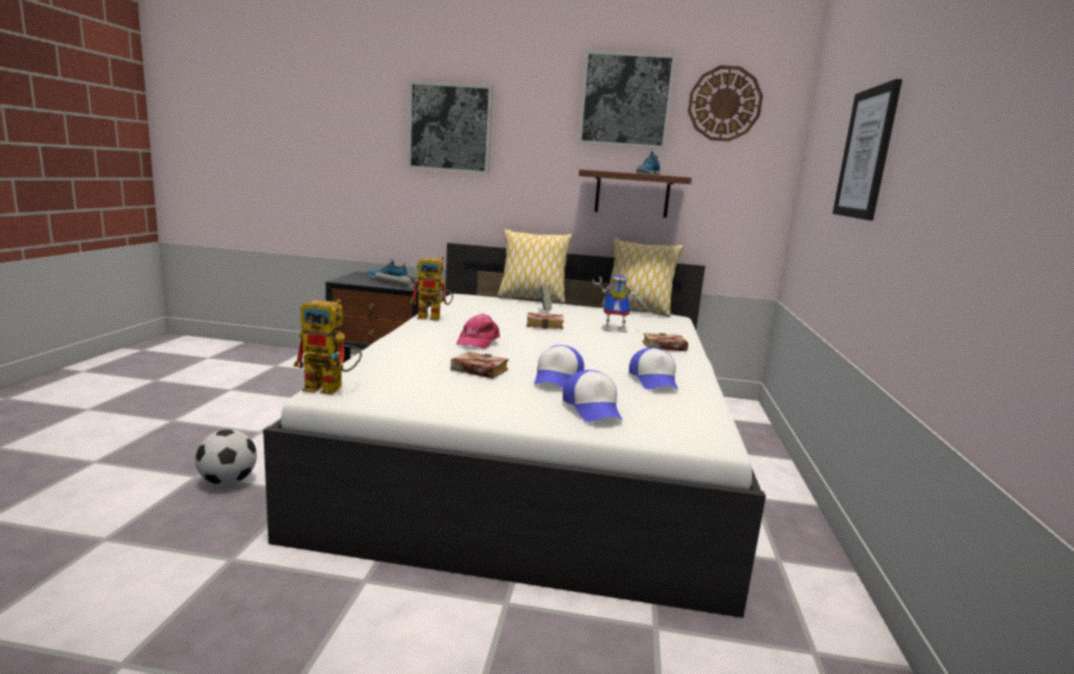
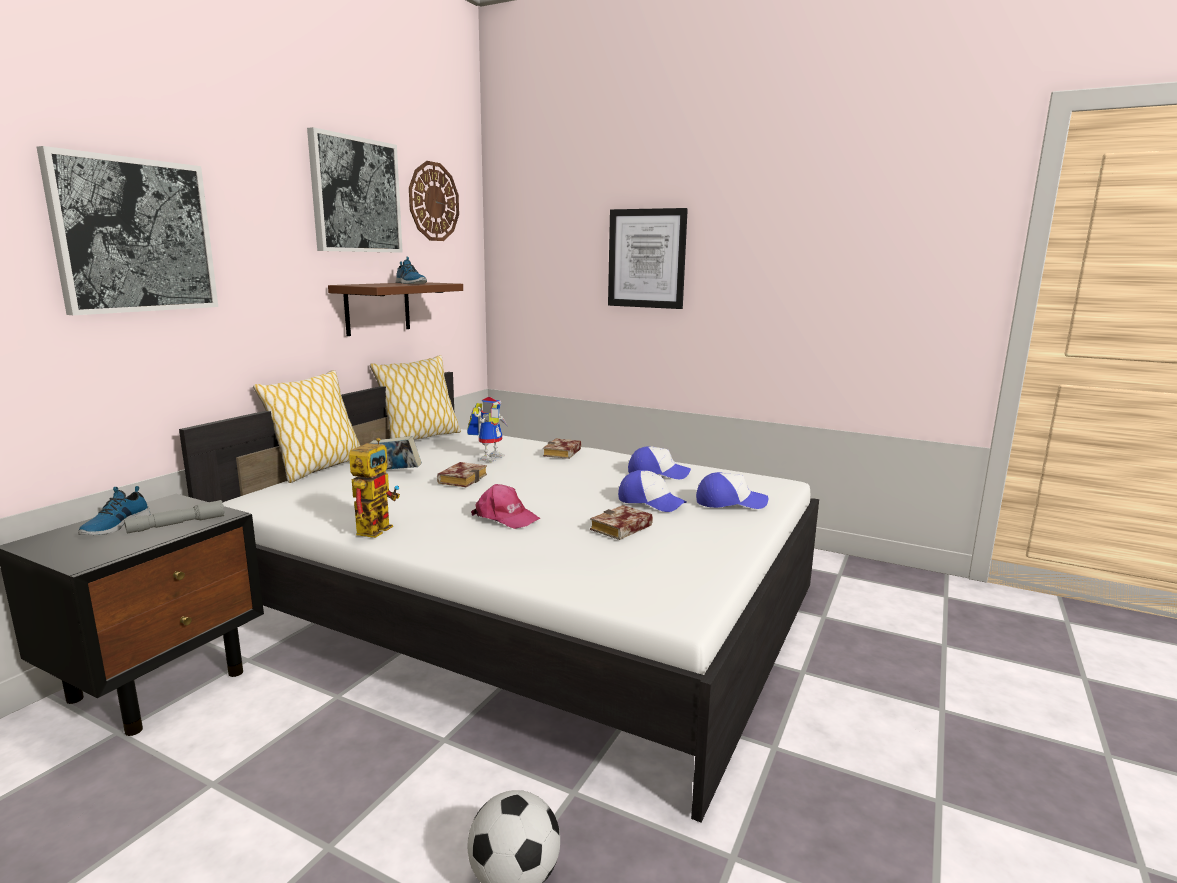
camera: 70 degrees left, 0 degrees up
toy robot [293,299,362,395] -> none

